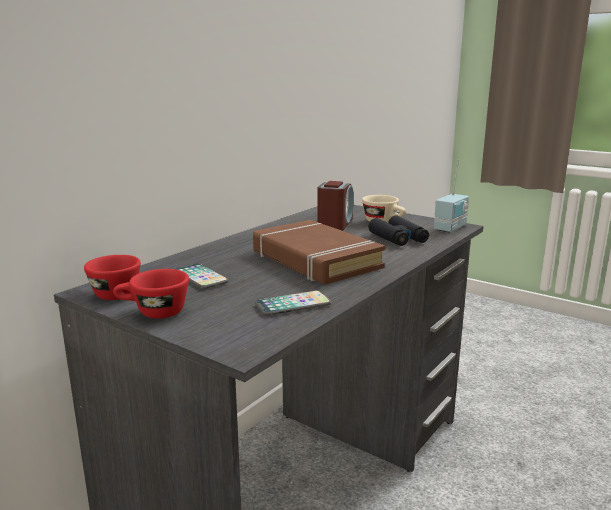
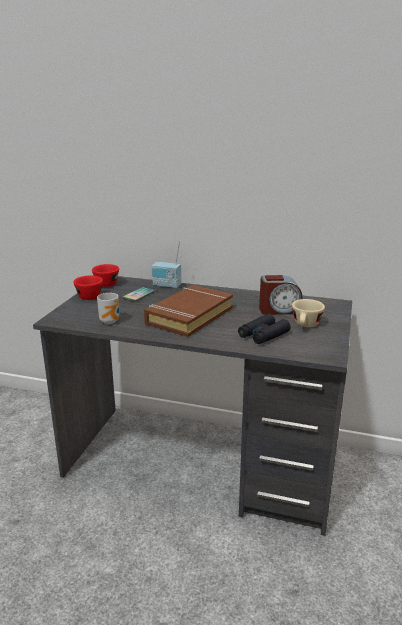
camera: 70 degrees right, 5 degrees up
phone [255,291,331,316] -> mug [97,293,119,324]
radio [434,160,469,233] -> radio moved to [152,240,181,288]

